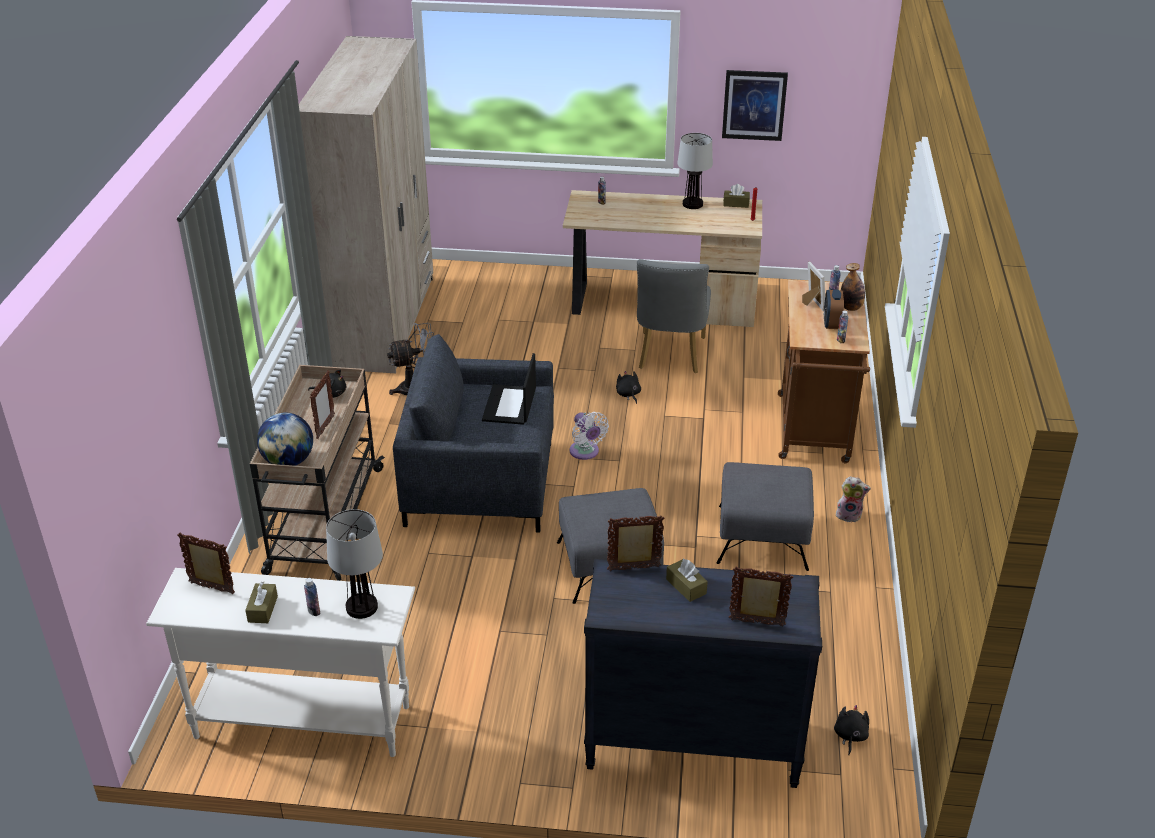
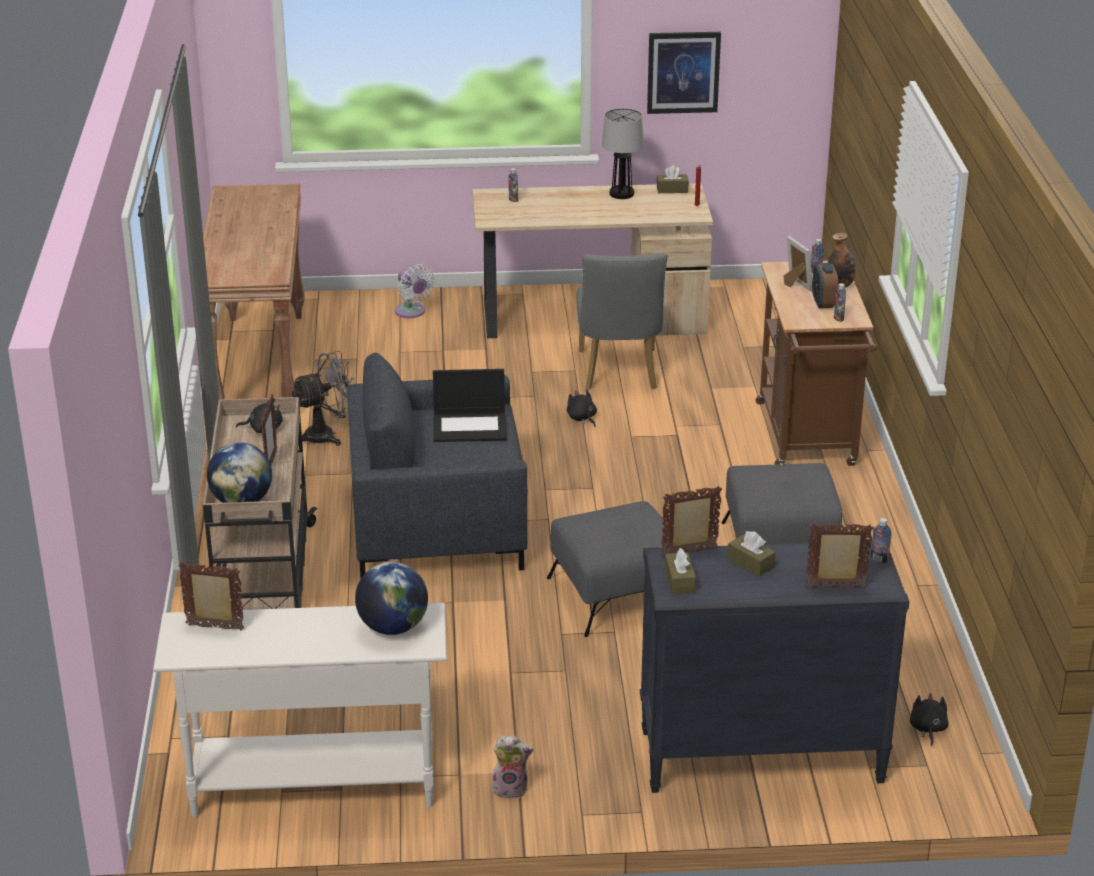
camera: 10 degrees left, 5 degrees down
brown tissue box [245,582,278,623] -> brown tissue box moved to [665,548,696,595]
beige wardrobe [299,36,433,373] -> brown console table [203,184,305,399]
bottle [304,578,320,616] -> bottle moved to [871,518,892,563]
table lamp [326,509,383,619] -> globe [355,562,428,635]
laptop [482,353,536,425] -> laptop turned 90 degrees counterclockwise [433,369,507,442]
white fan [570,412,609,460] -> white fan moved to [395,264,435,318]
plush toy [835,476,871,522] -> plush toy moved to [492,735,533,799]

